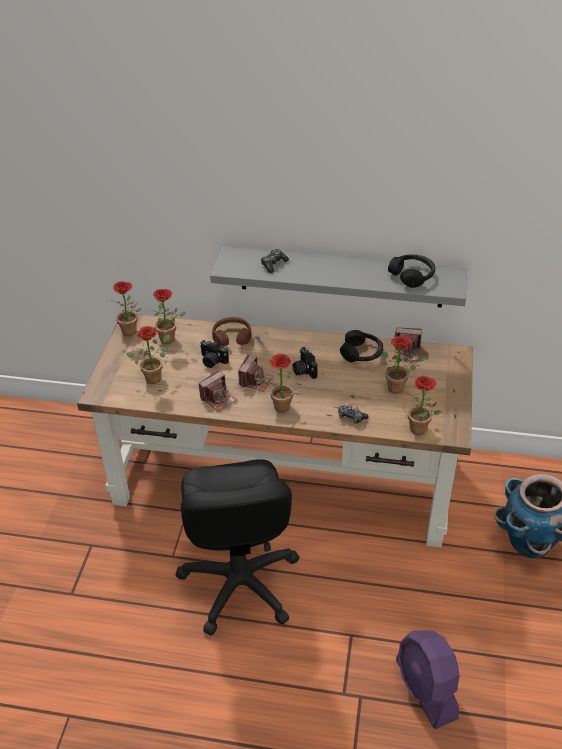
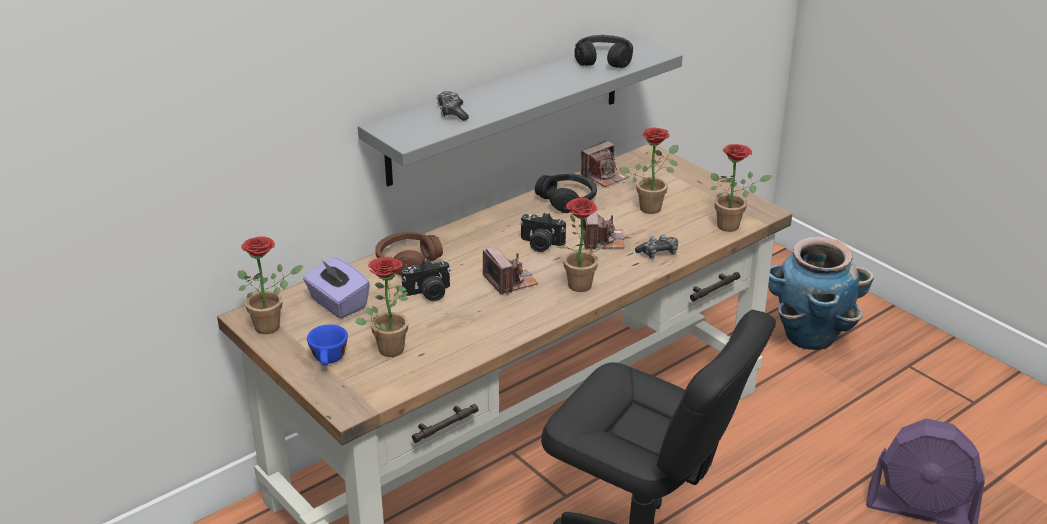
camera: 50 degrees left, 10 degrees down
potted plant [150,289,186,344] -> purple tissue box [303,257,370,319]
camera [198,370,237,411] -> camera moved to [583,205,625,251]
none -> blue cup [307,324,348,366]

